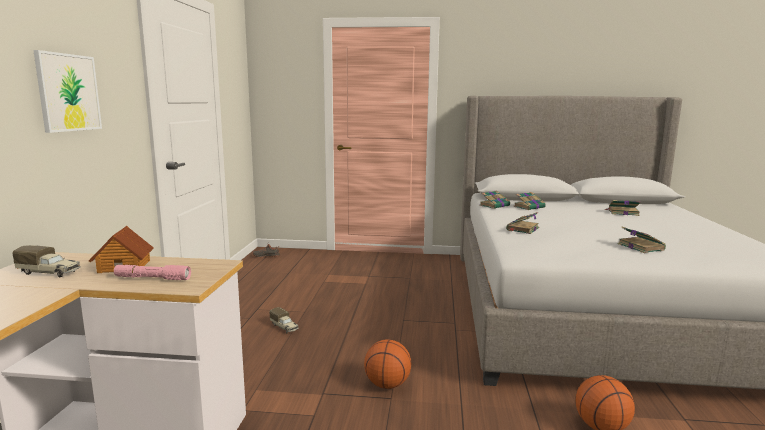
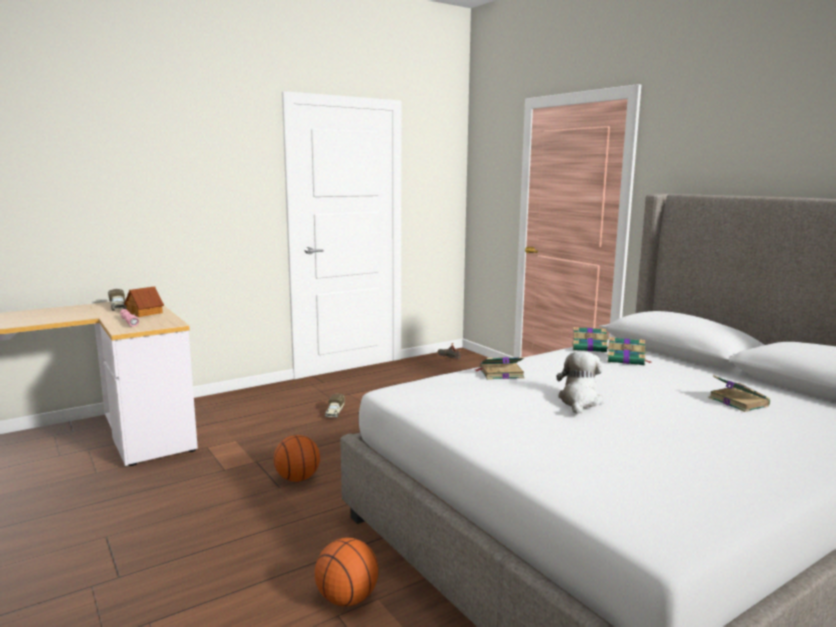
camera: 50 degrees right, 0 degrees up
picture [33,50,102,133] -> none
book [618,227,666,253] -> none
none -> plush toy [557,351,604,414]

